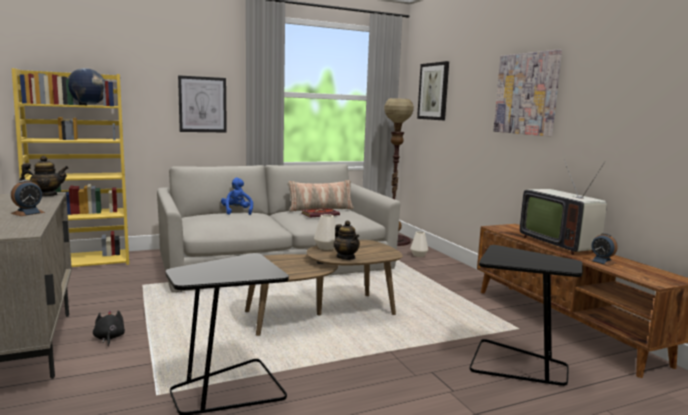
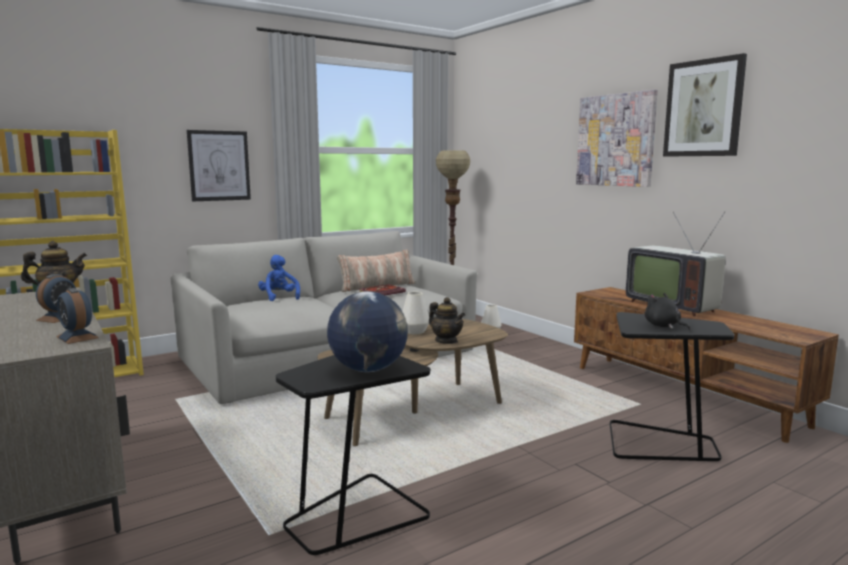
camera: 10 degrees left, 0 degrees up
globe [67,68,106,105] -> globe moved to [327,291,408,372]
black plush toy [93,310,125,346] -> black plush toy moved to [645,293,690,330]
picture [417,61,449,120] -> picture moved to [663,53,747,157]
alarm clock [588,233,618,266] -> alarm clock moved to [57,288,99,344]

